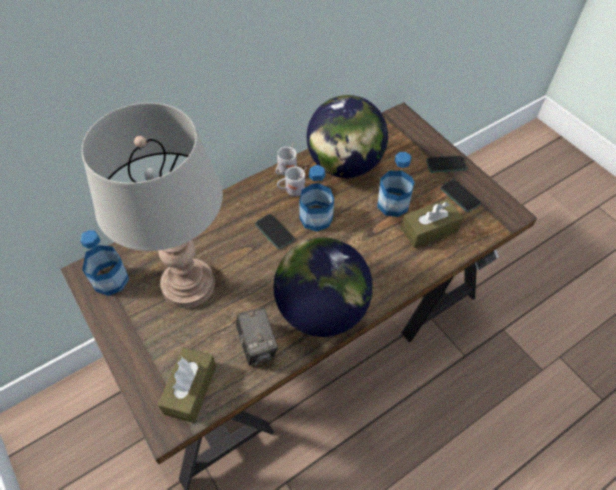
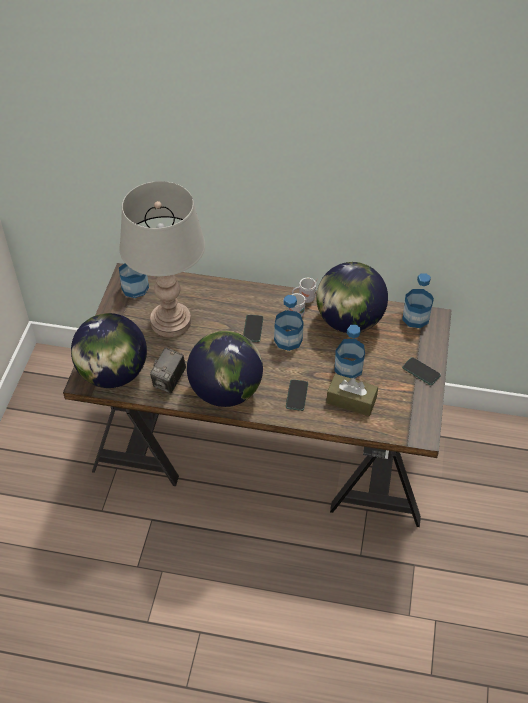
camera: 45 degrees right, 5 degrees down
brown tissue box [158,348,216,423] -> globe [71,313,147,388]
phone [440,179,481,212] -> phone moved to [286,380,308,411]
none -> bottle [402,273,434,328]

